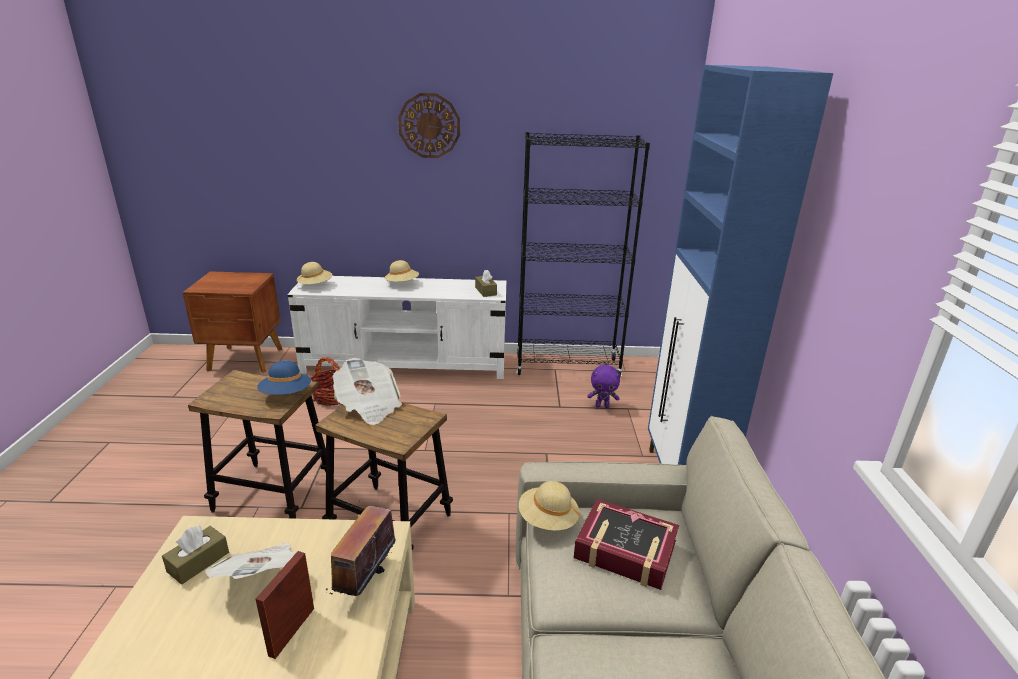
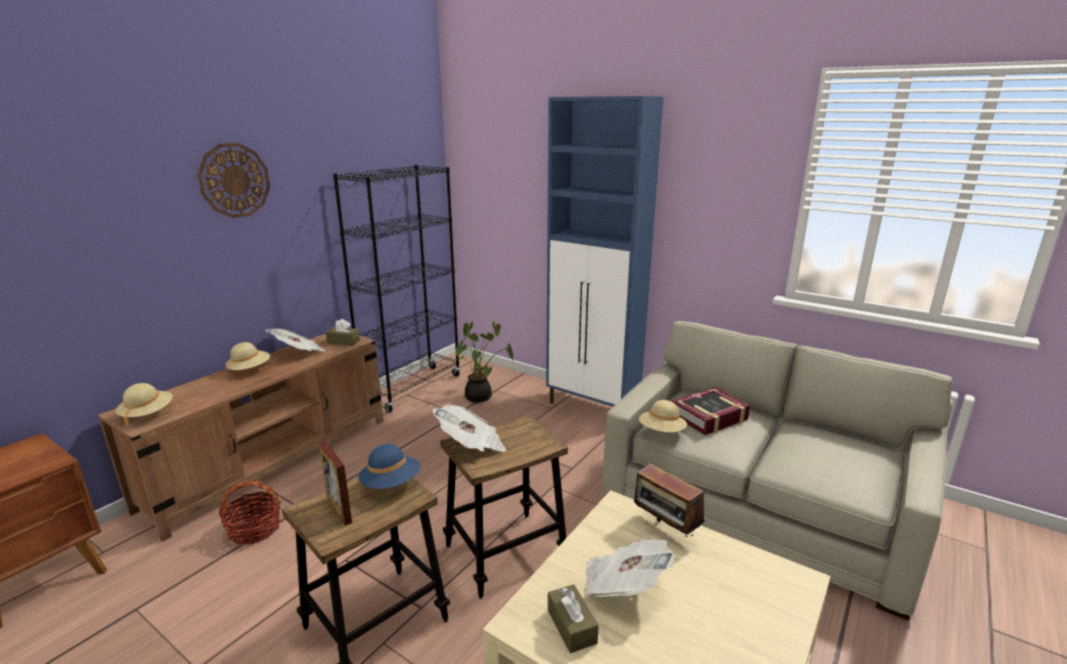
camera: 55 degrees left, 5 degrees down
picture frame [256,551,314,659] -> picture frame moved to [319,441,352,526]
white tv stand [287,276,506,379] -> brown tv stand [98,334,384,542]
purple plush toy [588,365,620,408] -> potted plant [455,321,514,403]
none -> newspaper [266,329,326,351]

